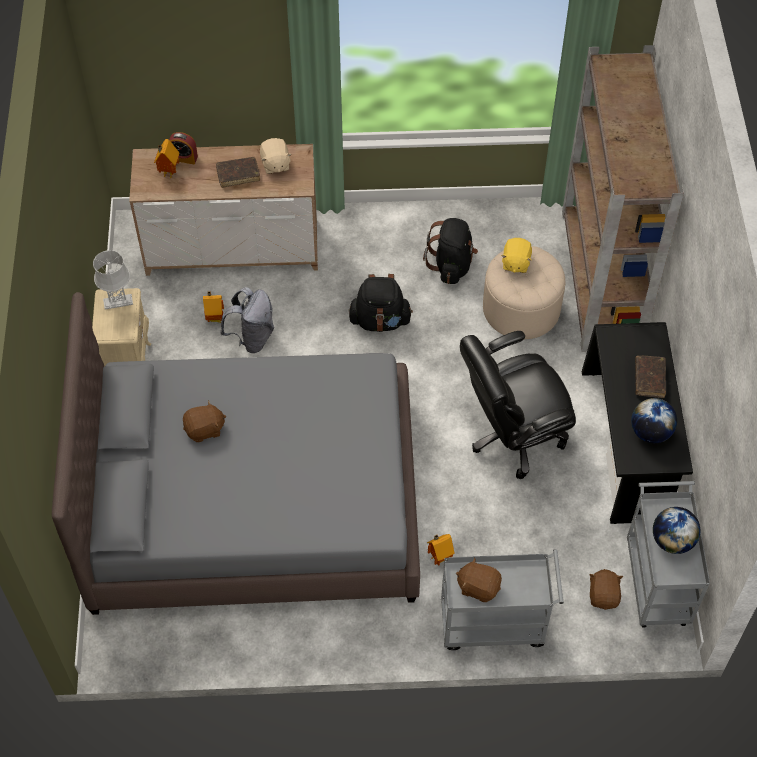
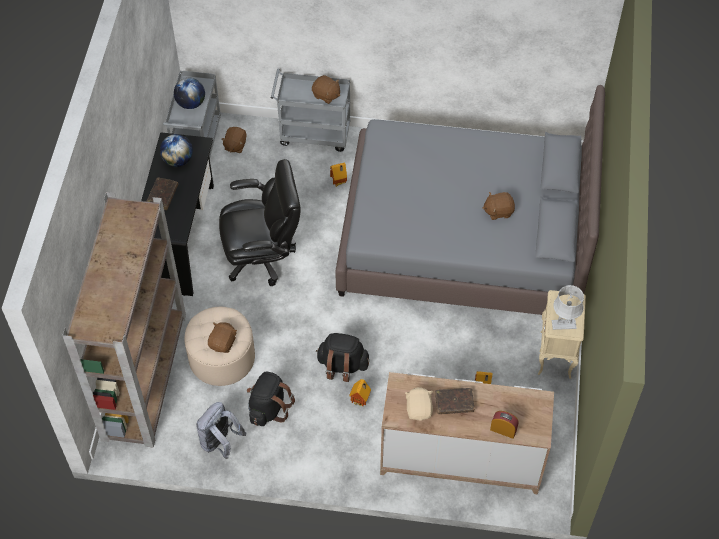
camera: 170 degrees left, 0 degrees up
toy house [154,139,179,178] -> toy house moved to [349,379,371,406]
grey backpack [220,287,274,353] -> grey backpack moved to [196,402,246,459]
yellow plush toy [501,238,532,273] -> brown plush toy [208,322,237,353]

